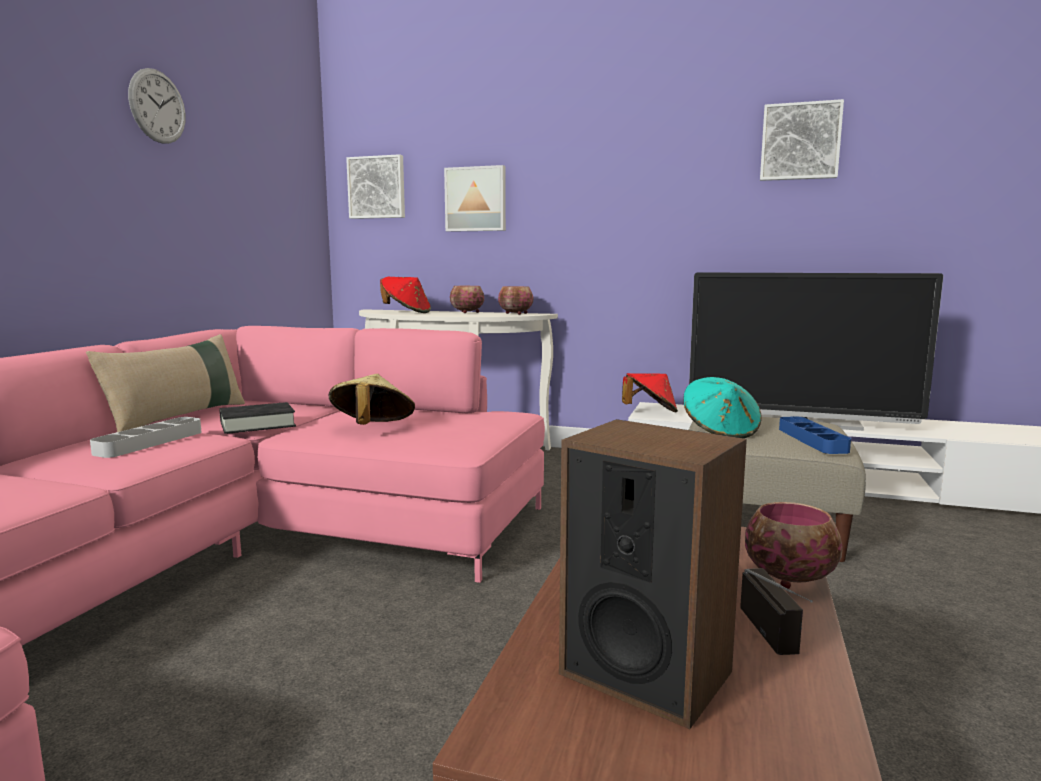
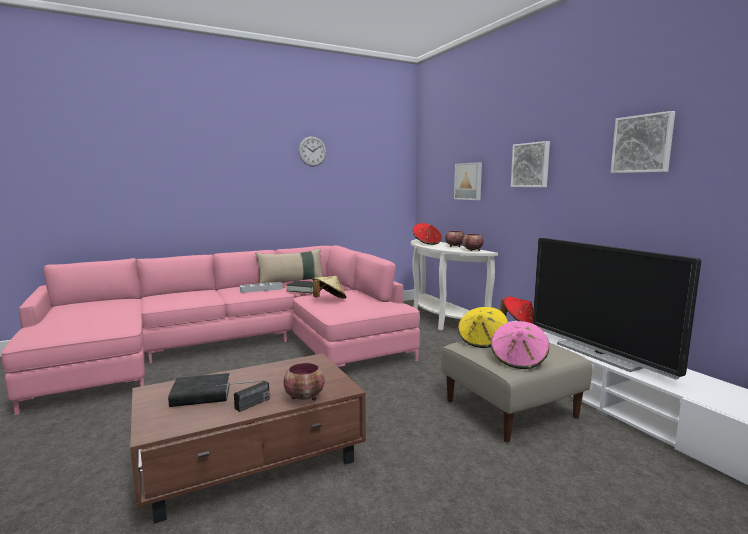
camera: 45 degrees right, 0 degrees up
picture [346,154,405,219] -> picture moved to [511,141,550,187]
speaker [559,419,747,729] -> black book [168,373,230,407]
turquoise hat [684,377,762,438] -> yellow hat [458,307,508,348]
blue tray [779,417,851,454] -> pink hat [491,321,549,369]

